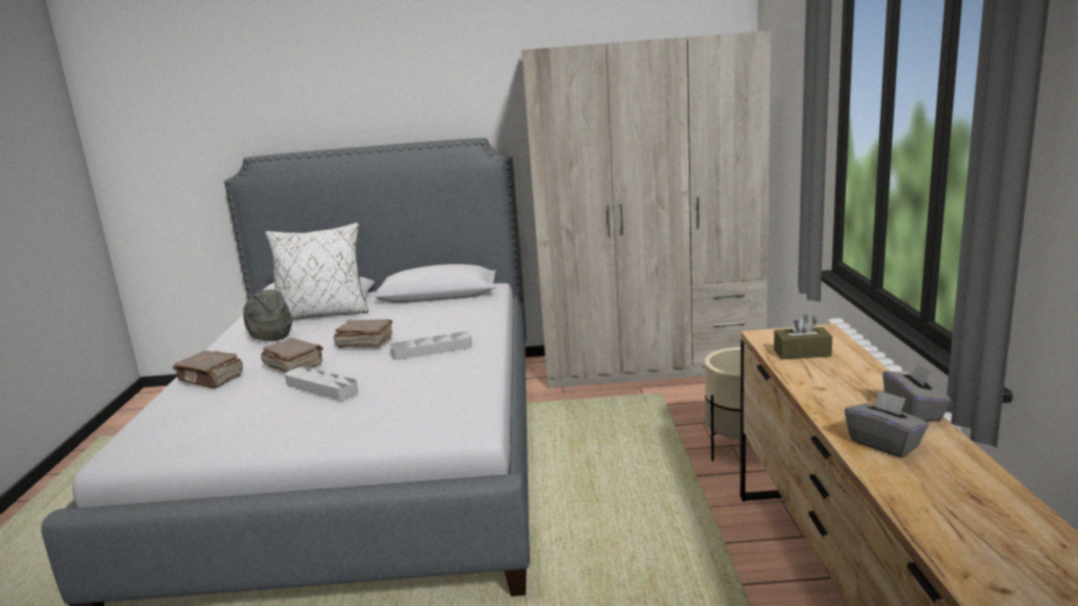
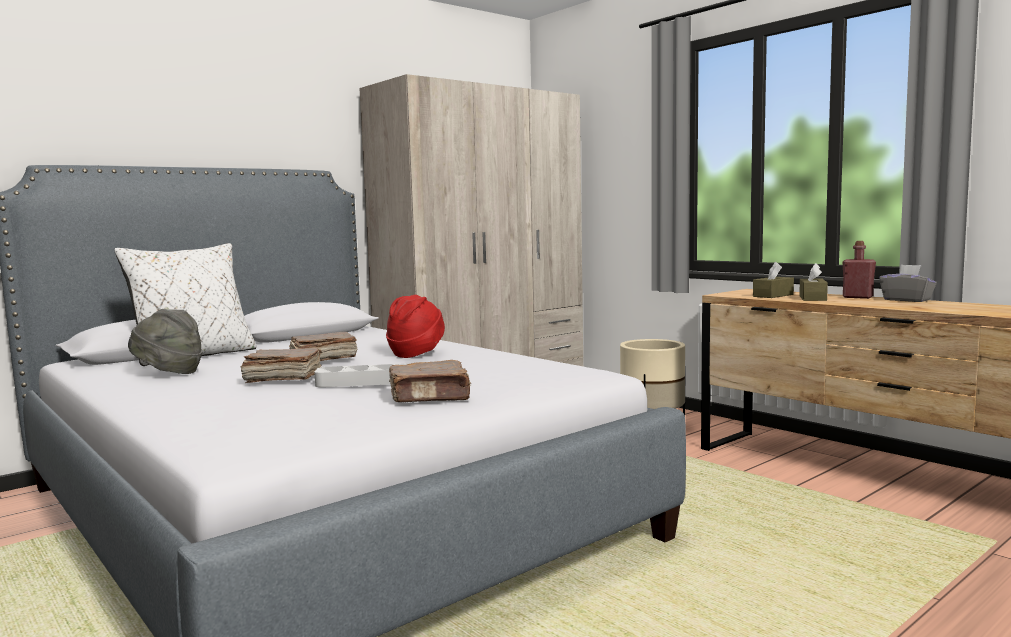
camera: 40 degrees left, 10 degrees down
brown book [172,350,243,388] -> brown book moved to [389,360,471,402]
grey tray [390,331,472,360] -> red hat [386,295,445,358]
grey tissue box [845,390,929,458] -> none
none -> brown tissue box [799,263,828,301]
none -> red bottle [843,241,876,299]

